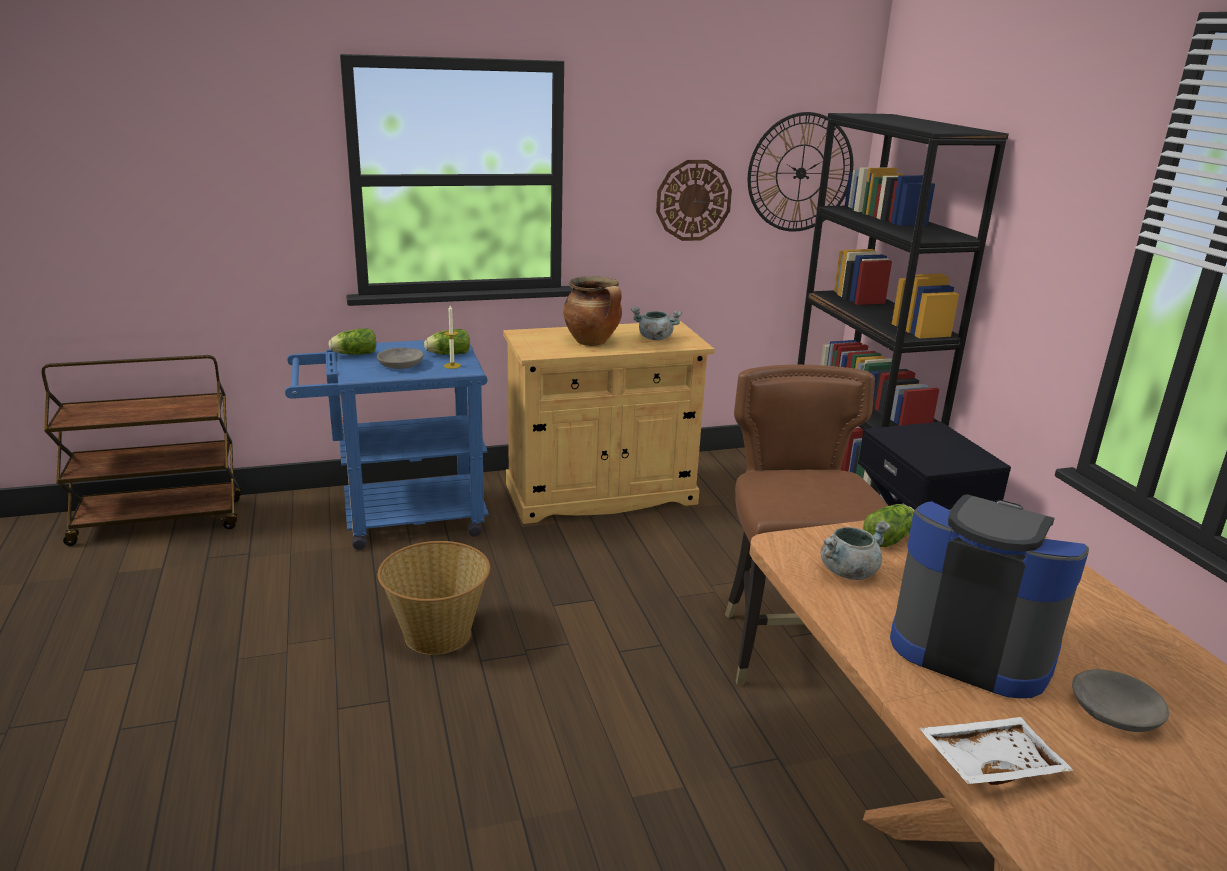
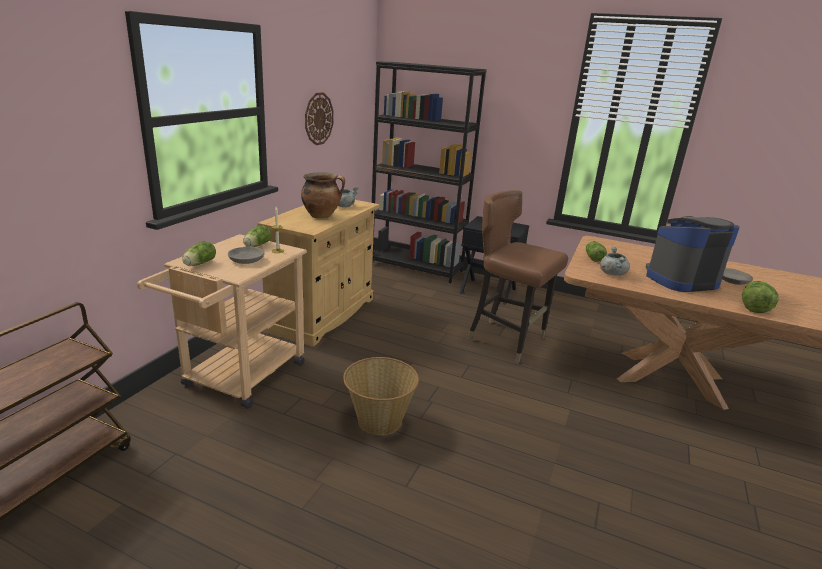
camera: 50 degrees left, 0 degrees up
blue cart [285,340,489,550] -> beige cart [137,234,307,409]
wall clock [748,112,853,232] -> none
white tray [919,717,1074,785] -> lettuce [742,281,779,313]

